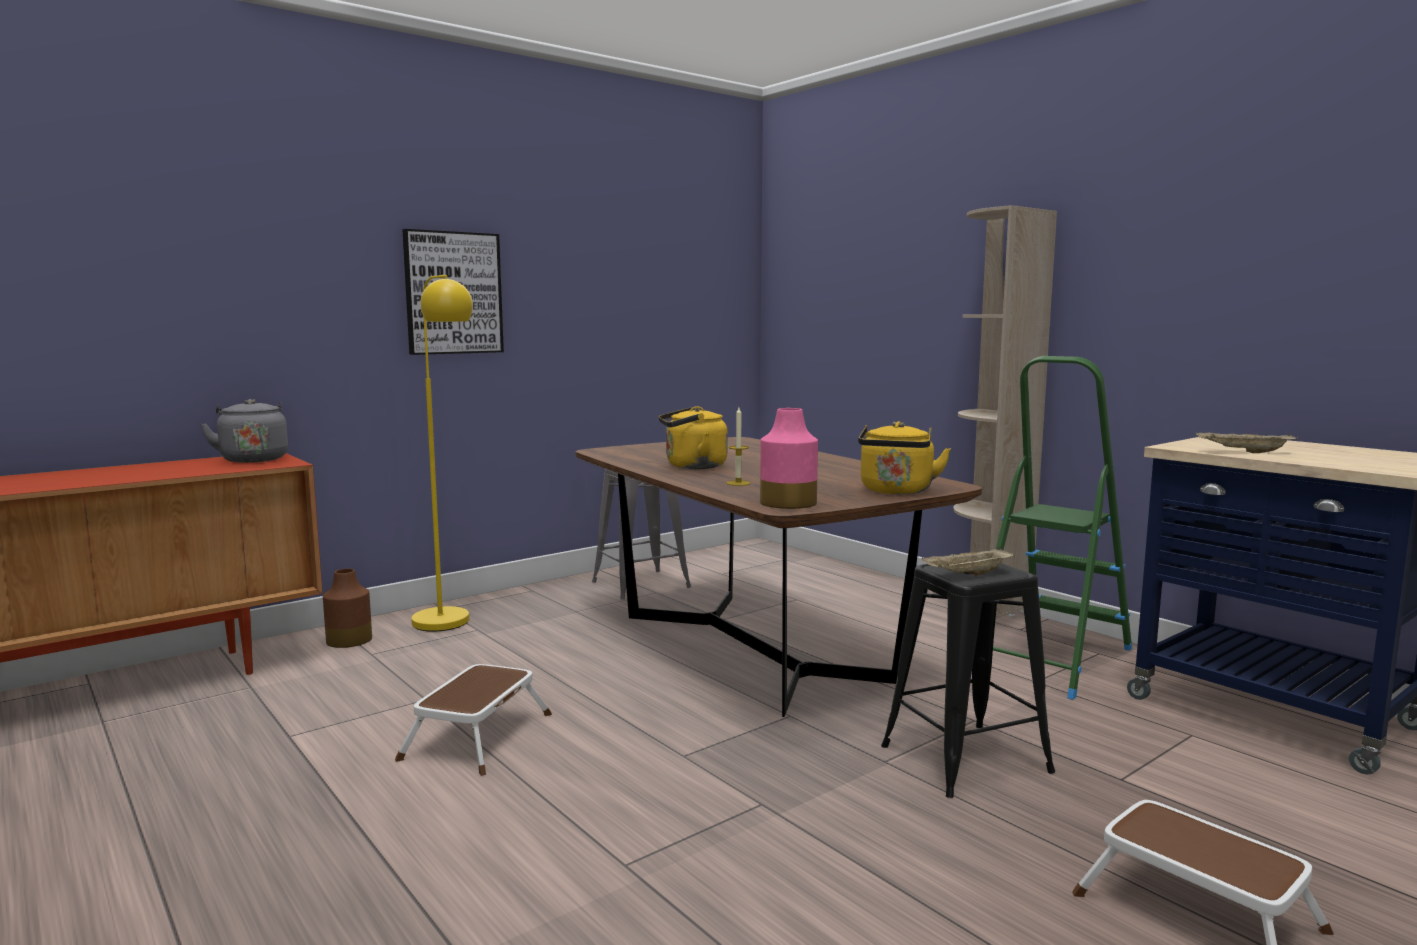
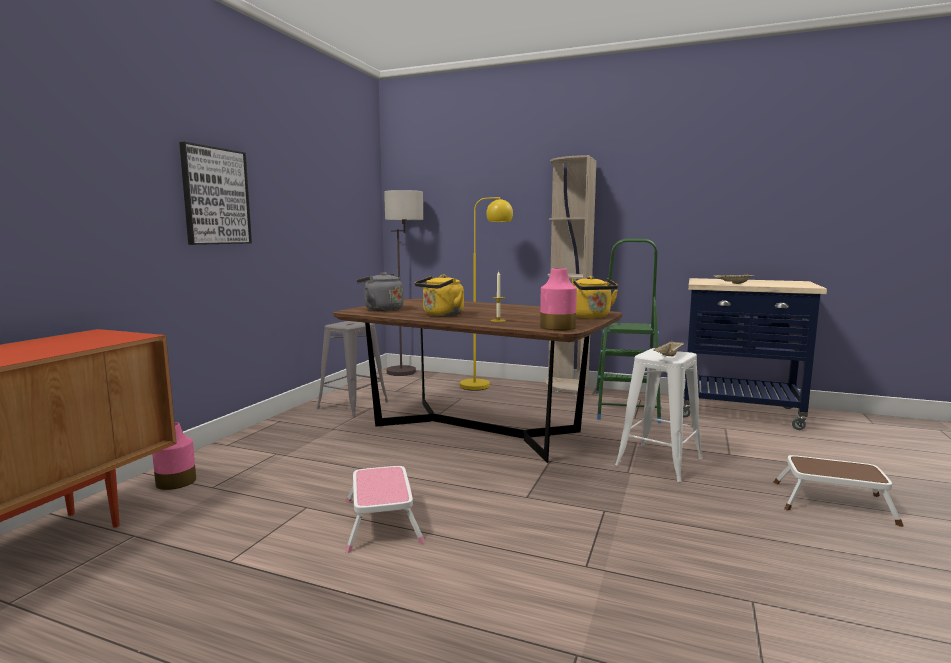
camera: 30 degrees left, 0 degrees up
grey kettle [200,399,288,463] -> grey kettle moved to [356,272,404,311]
brown vase [323,569,372,648] -> pink vase [152,422,196,490]
brown step ladder [395,664,552,776] -> pink step ladder [345,466,425,553]
yellow floor lamp [411,275,473,632] -> yellow floor lamp moved to [460,197,513,391]
black stool [881,563,1055,798] -> white stool [615,348,703,482]
none -> grey floor lamp [384,190,423,376]

